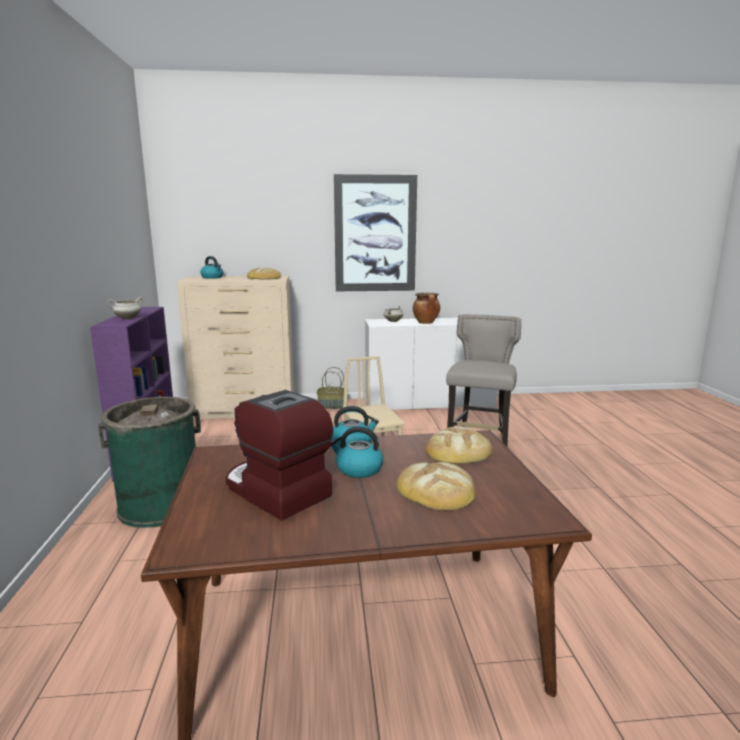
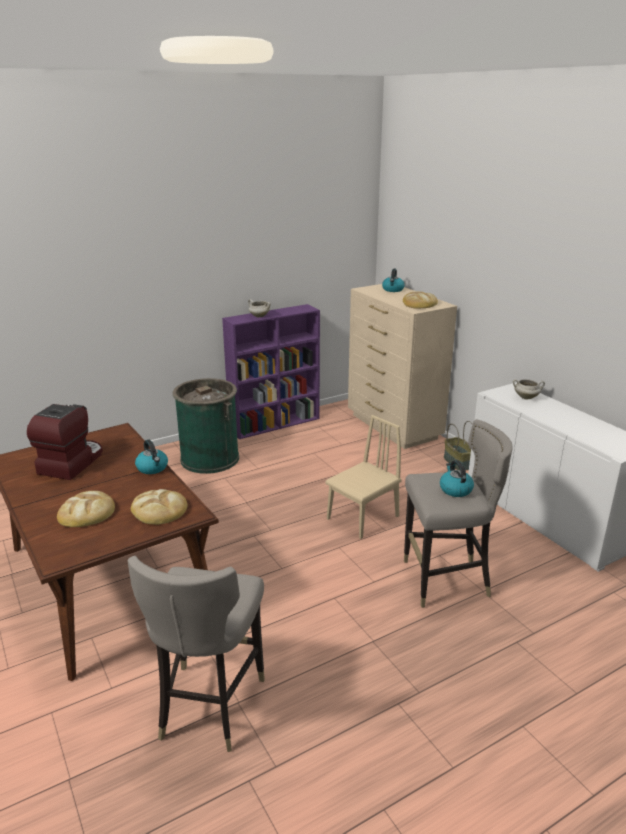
camera: 65 degrees right, 10 degrees up
kettle [331,427,383,478] -> kettle moved to [440,460,474,497]
picture [334,174,417,291] -> none
cooking pot [413,293,440,324] -> none
none -> grey stool [127,556,265,752]

